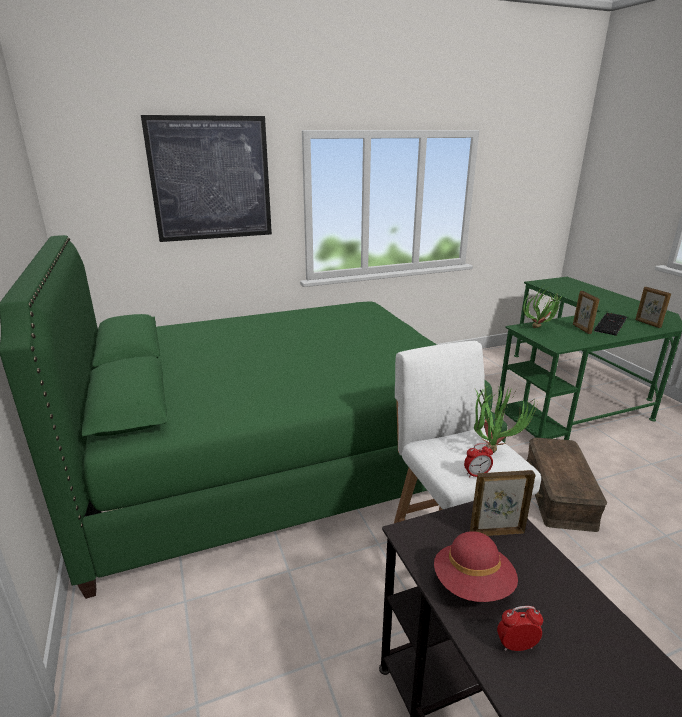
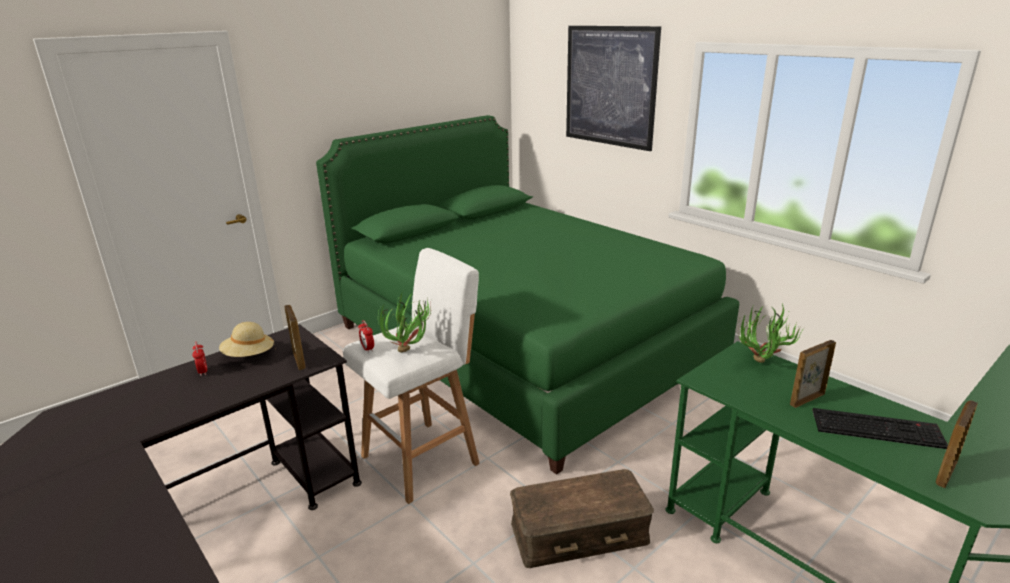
camera: 70 degrees right, 0 degrees up
red hat [434,531,518,602] -> beige hat [219,322,276,357]

